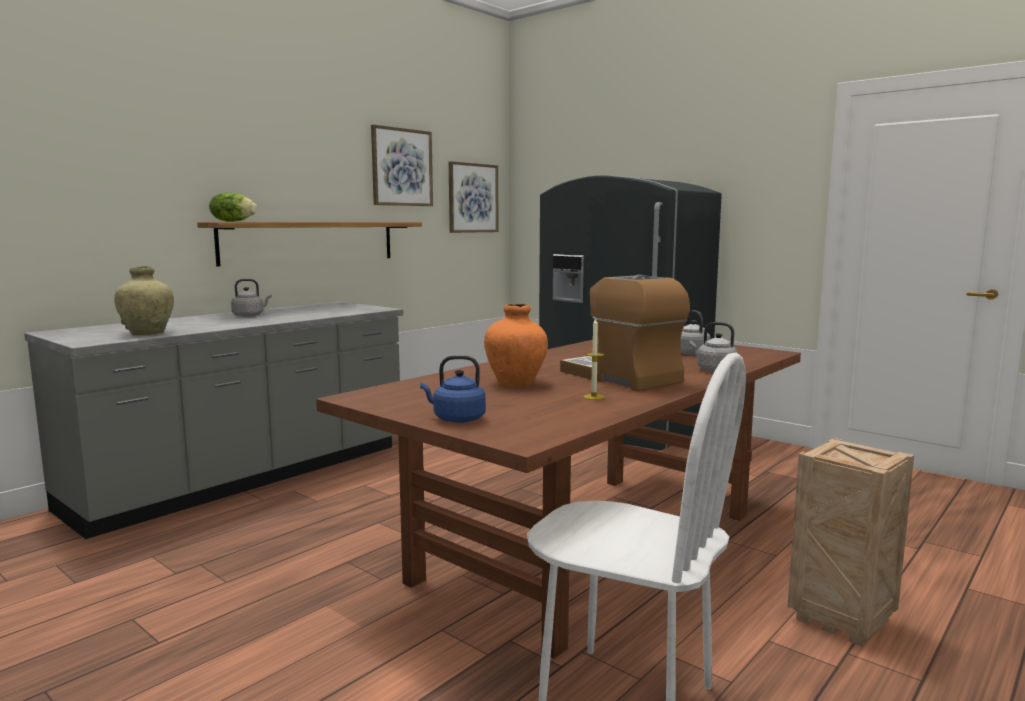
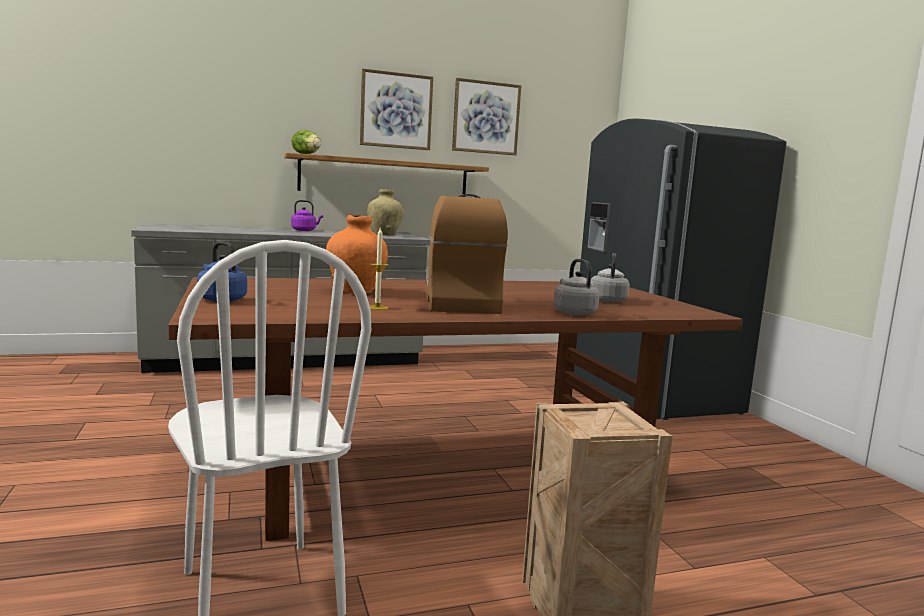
camera: 30 degrees right, 0 degrees up
beige vase [114,266,174,335] -> beige vase moved to [367,189,404,235]
grey kettle [231,279,272,317] -> purple kettle [291,200,323,231]
picture [449,161,498,233] -> picture moved to [360,69,434,150]

